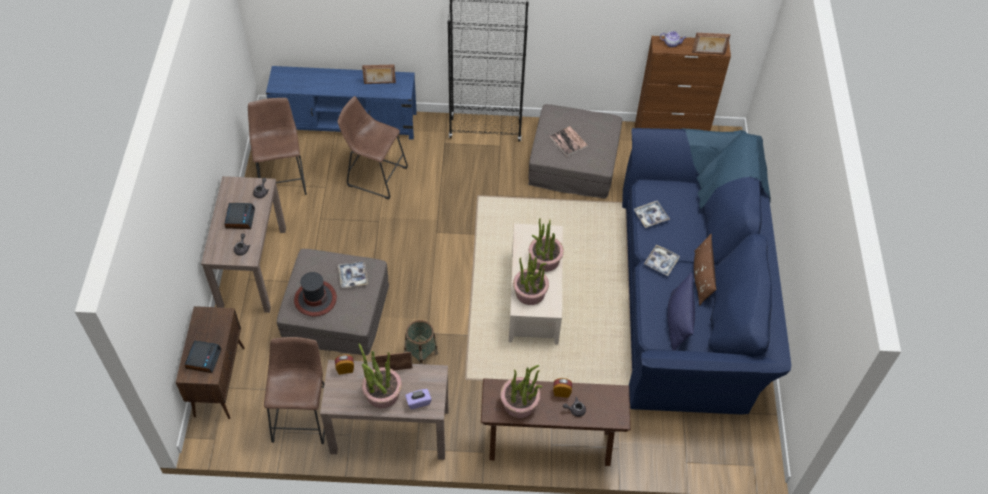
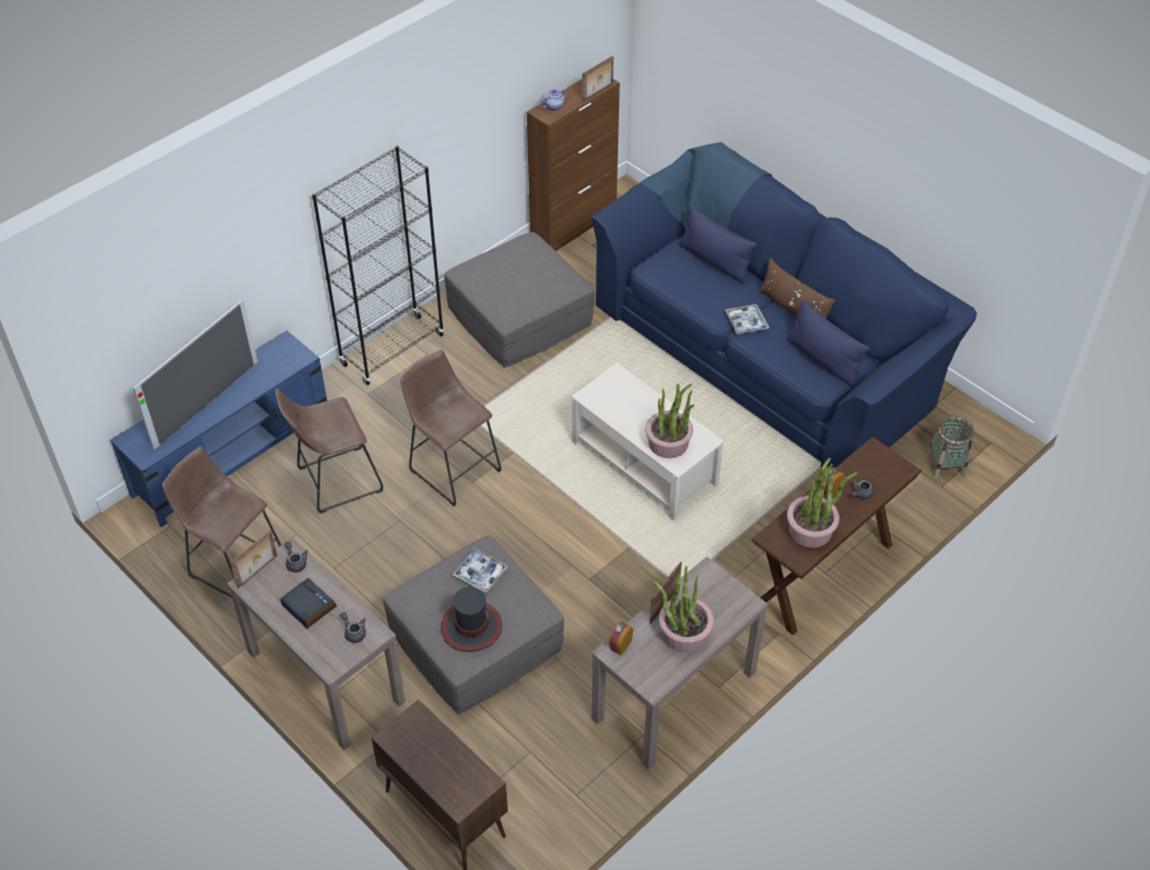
camera: 45 degrees left, 5 degrees down
alarm clock [185,340,221,373] -> none
brown stool [264,337,325,444] -> brown stool moved to [400,350,501,506]
picture frame [362,64,396,84] -> picture frame moved to [230,530,277,589]
basket [404,320,438,364] -> basket moved to [927,416,974,479]
purple tissue box [405,389,432,409] -> none
potted plant [529,218,564,272] -> none
book [549,126,588,156] -> none
tray [634,200,670,228] -> none
none -> television [133,299,258,450]
none -> blue pillow [679,206,757,284]

